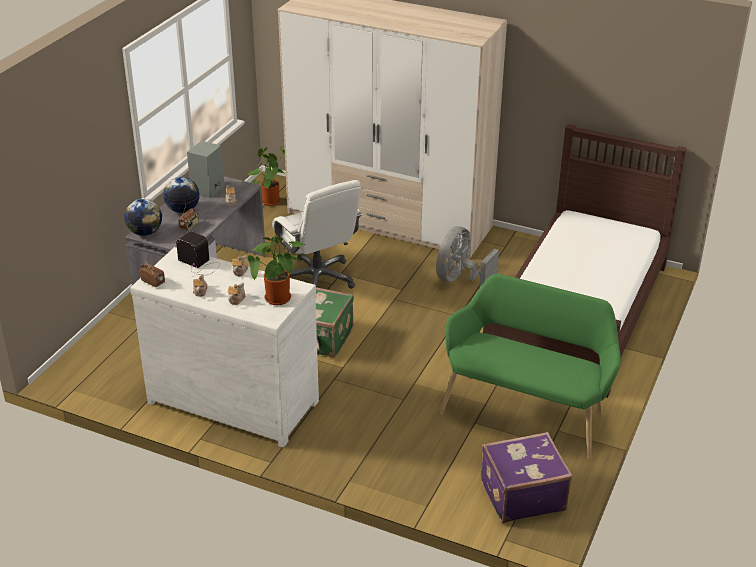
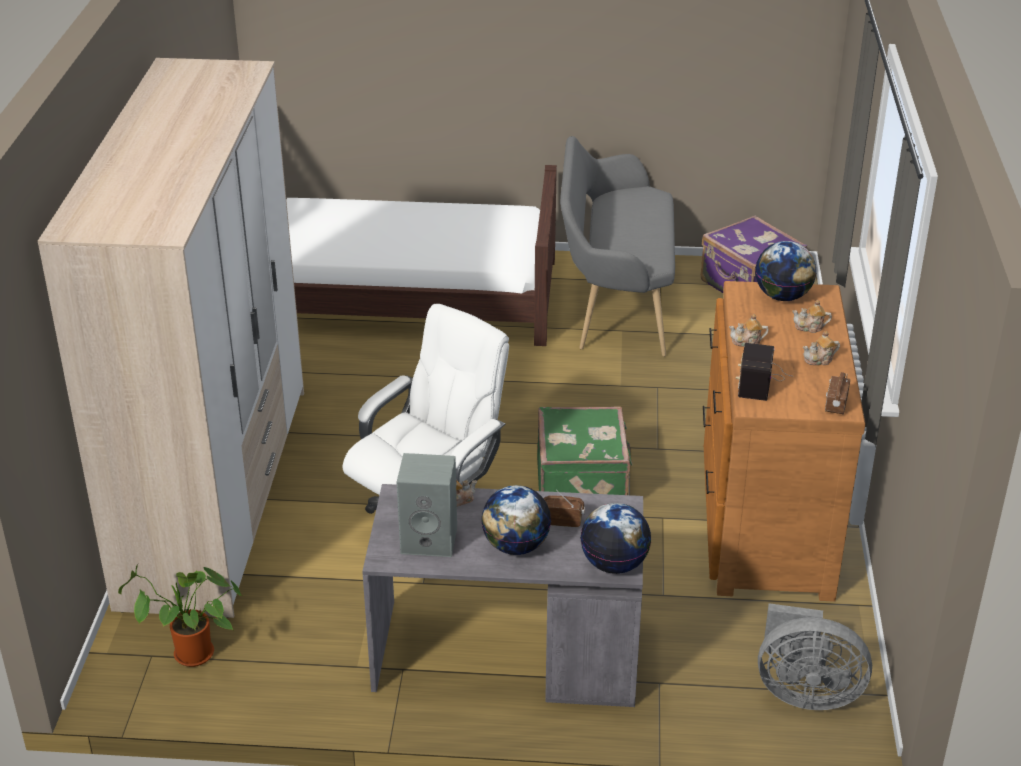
camera: 110 degrees left, 0 degrees up
white dresser [130,247,319,447] -> brown dresser [703,281,866,602]
potted plant [248,235,305,305] -> globe [755,241,816,301]
grey fan [436,226,499,287] -> grey fan moved to [758,603,872,710]
green bench [440,274,621,459] -> grey bench [560,136,675,357]

